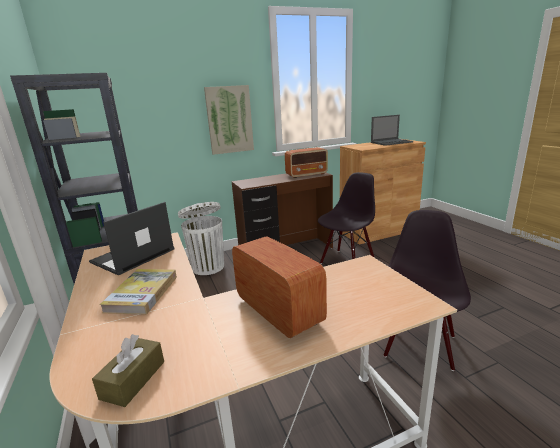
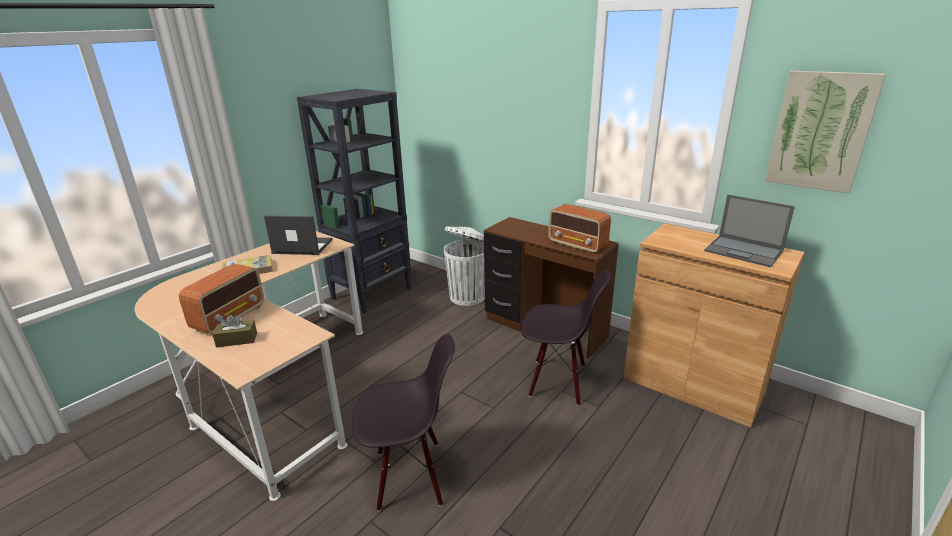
camera: 60 degrees right, 5 degrees up
brown tissue box [92,334,164,407] -> brown tissue box moved to [212,315,257,347]
picture [204,85,254,155] -> picture moved to [765,71,886,193]

